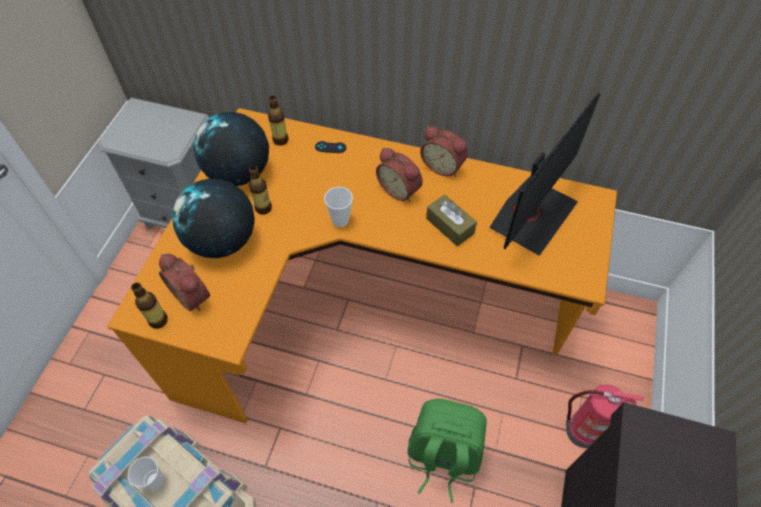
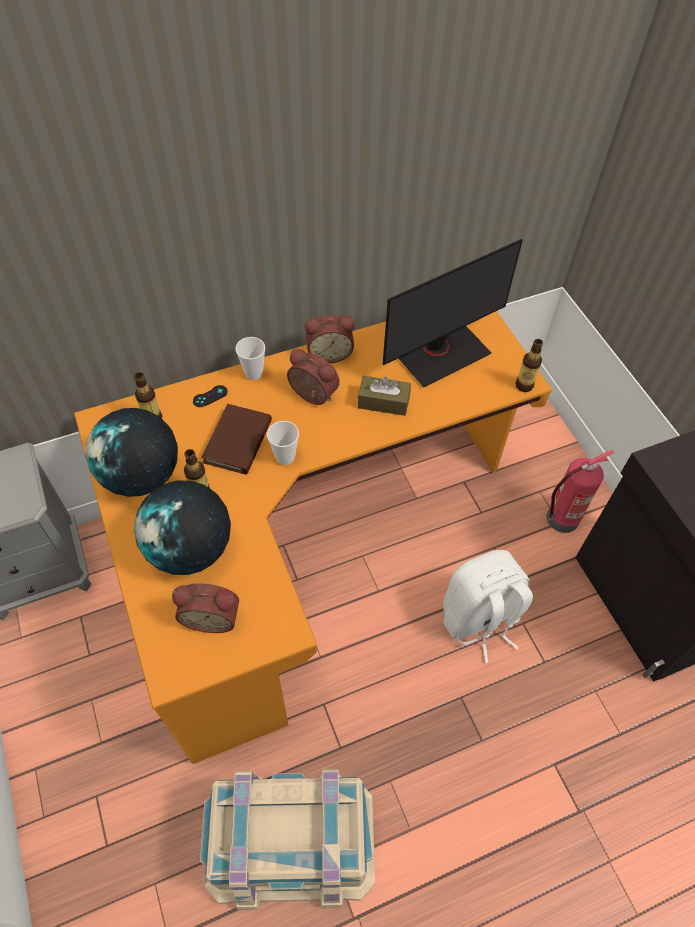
camera: 40 degrees left, 0 degrees up
cup [128,457,164,490] -> cup moved to [235,337,265,380]
bottle [131,282,168,329] -> bottle moved to [516,339,543,392]
alarm clock [376,148,423,202] -> alarm clock turned 150 degrees counterclockwise [287,349,340,405]
green backpack [407,399,487,502] -> white backpack [443,550,533,663]
monitor [489,93,601,256] -> monitor turned 60 degrees clockwise [383,239,523,387]
none -> brown book [201,404,272,475]

